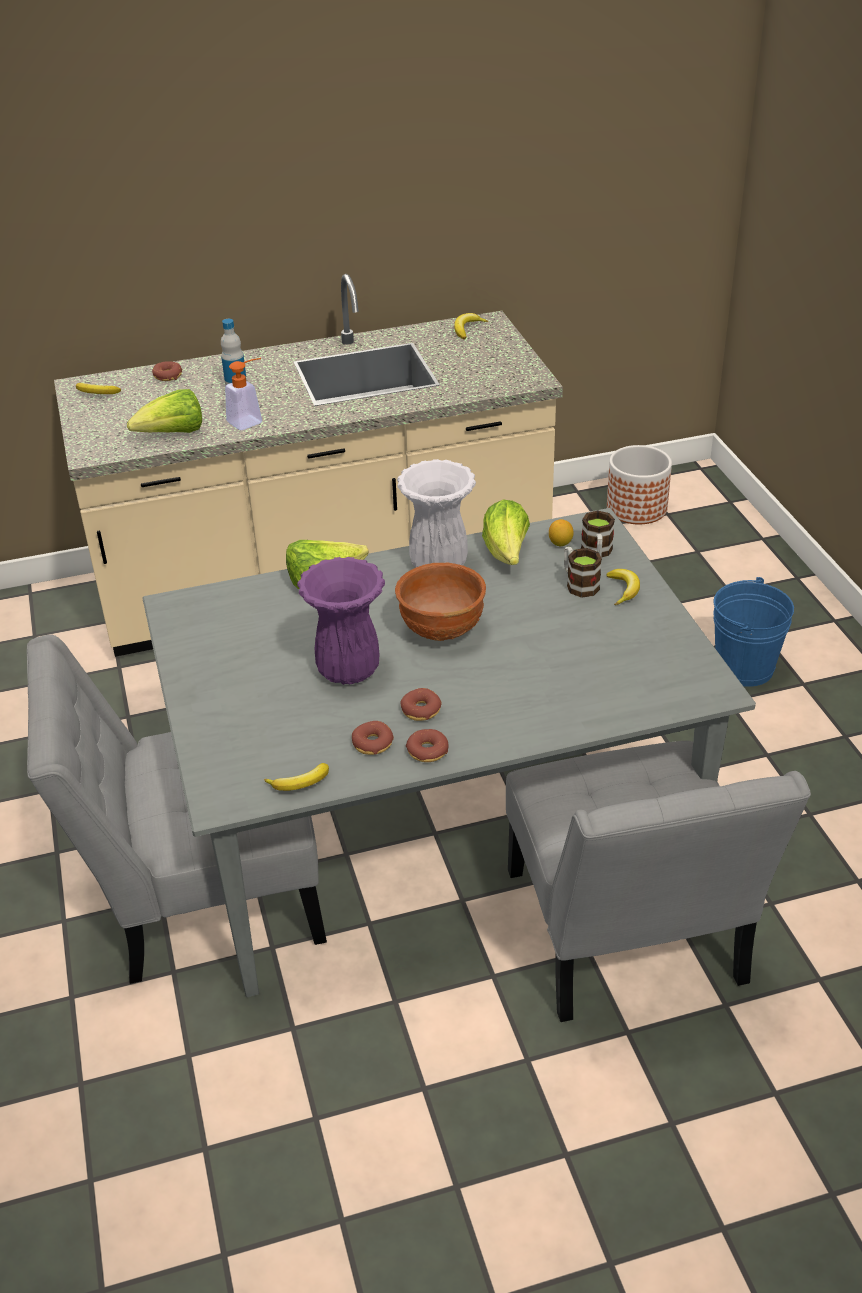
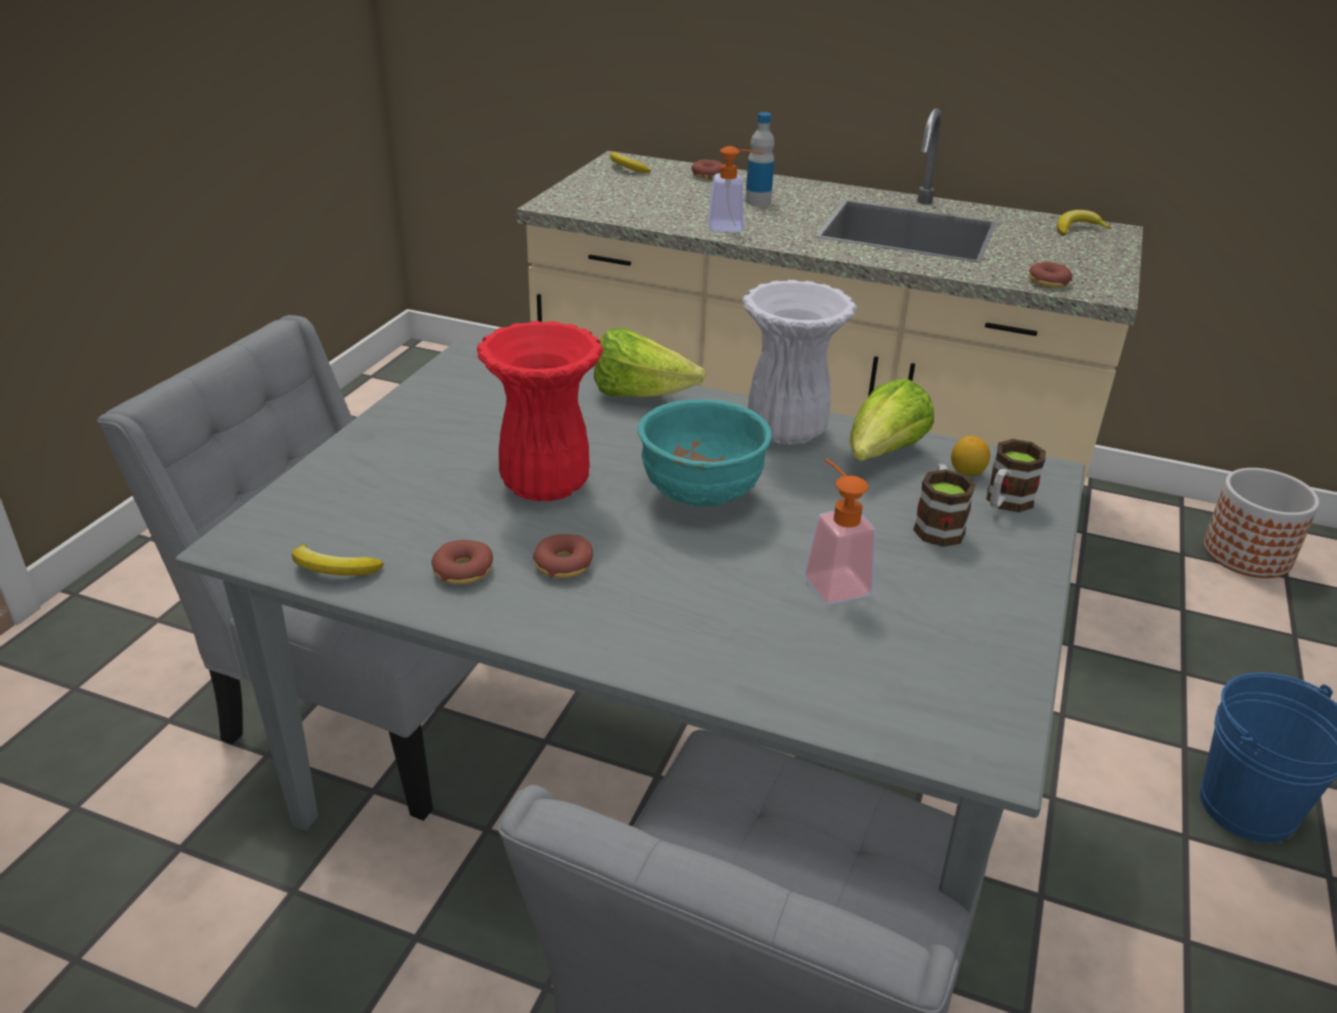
camera: 35 degrees right, 5 degrees down
lettuce [127,389,202,433] -> none
purple vase [297,557,385,685] -> red vase [477,321,603,501]
brown bowl [395,563,486,641] -> turquoise bowl [638,399,772,507]
donut [406,729,448,762] -> donut moved to [1029,262,1072,288]
banana [606,569,640,605] -> none
none -> soap dispenser [804,459,875,604]

